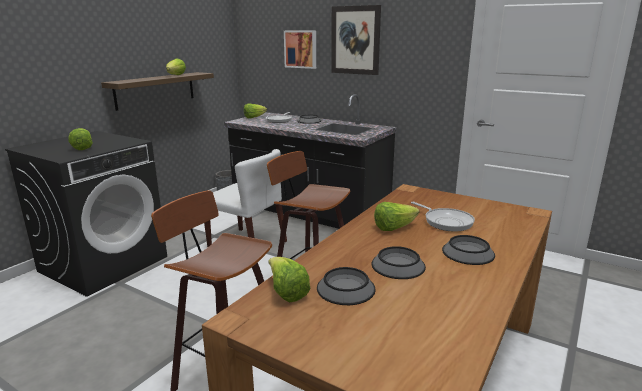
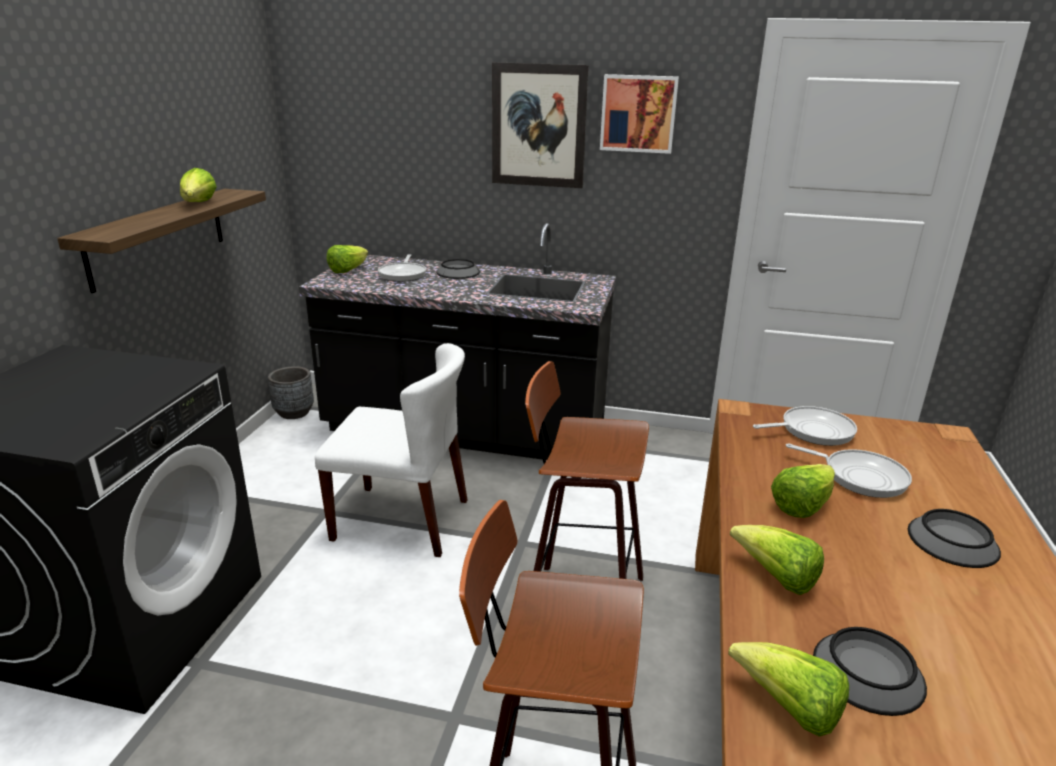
camera: 20 degrees left, 5 degrees up
lettuce [68,128,93,150] -> lettuce moved to [730,525,824,595]
picture [284,31,316,69] -> picture moved to [600,74,679,154]
bowl [371,246,426,279] -> none
none -> frying pan [753,406,857,446]

